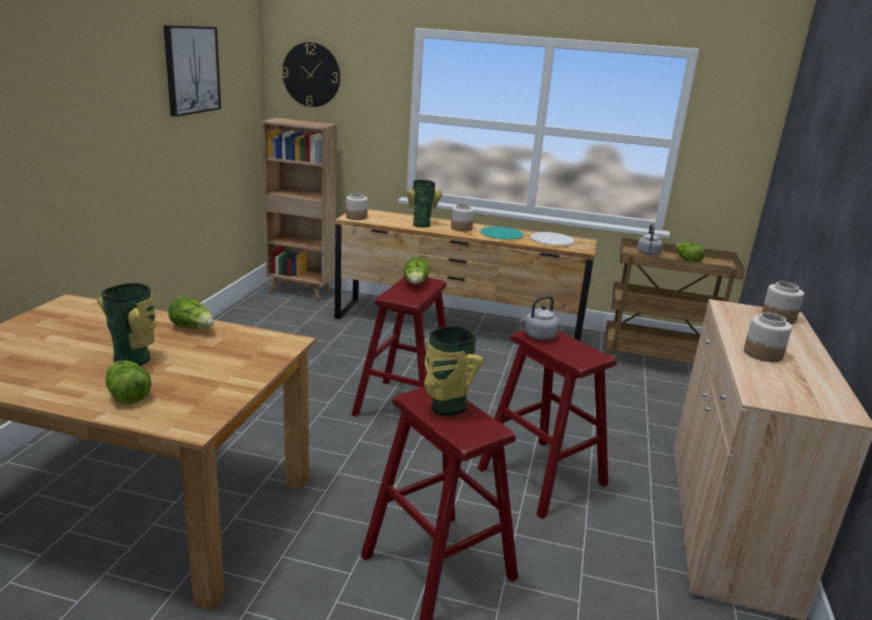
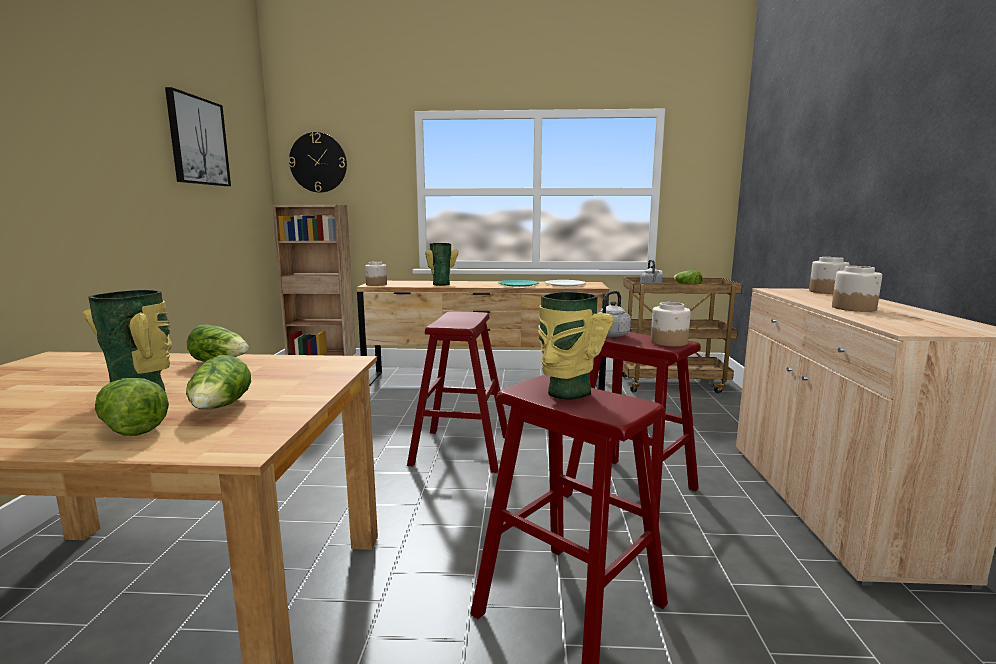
camera: 10 degrees left, 10 degrees down
lettuce [404,257,429,284] -> lettuce moved to [186,355,251,409]
jar [451,204,474,231] -> jar moved to [651,302,691,346]

